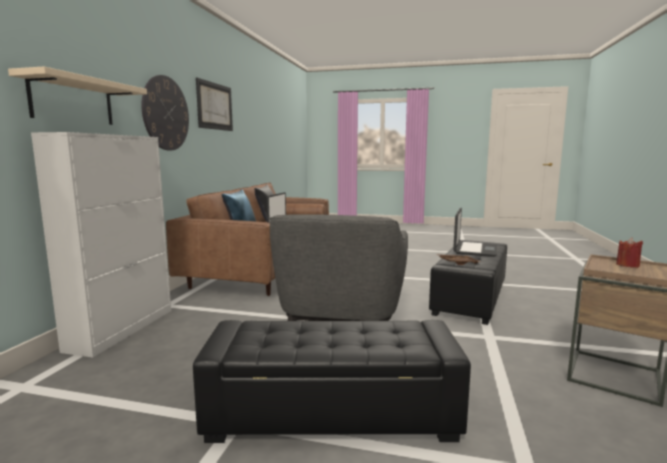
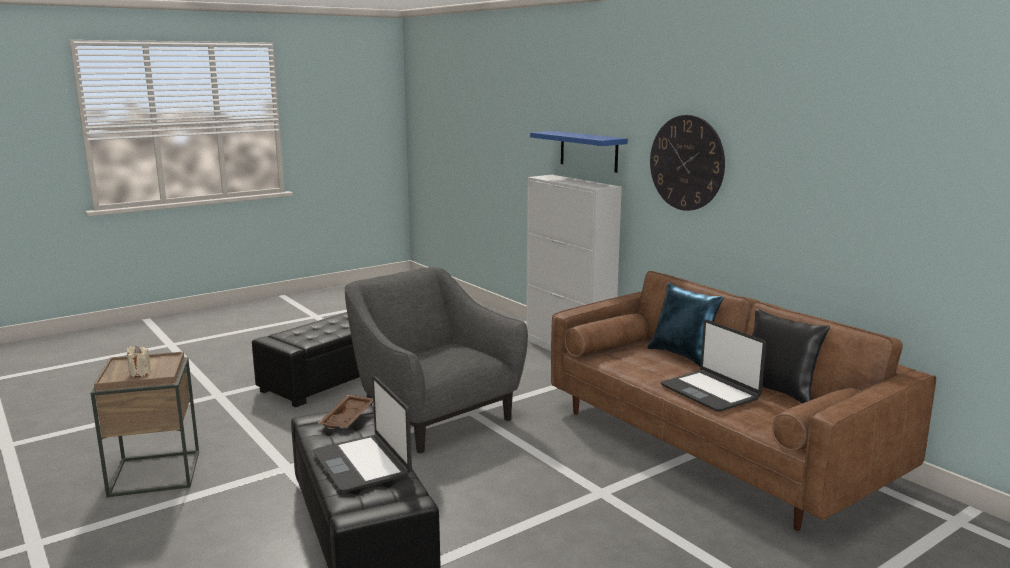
camera: 130 degrees right, 5 degrees up
beige shelf [8,67,147,125] -> blue shelf [530,131,628,173]
picture [196,77,233,131] -> none
red candle [616,237,643,268] -> beige candle [126,346,151,377]

